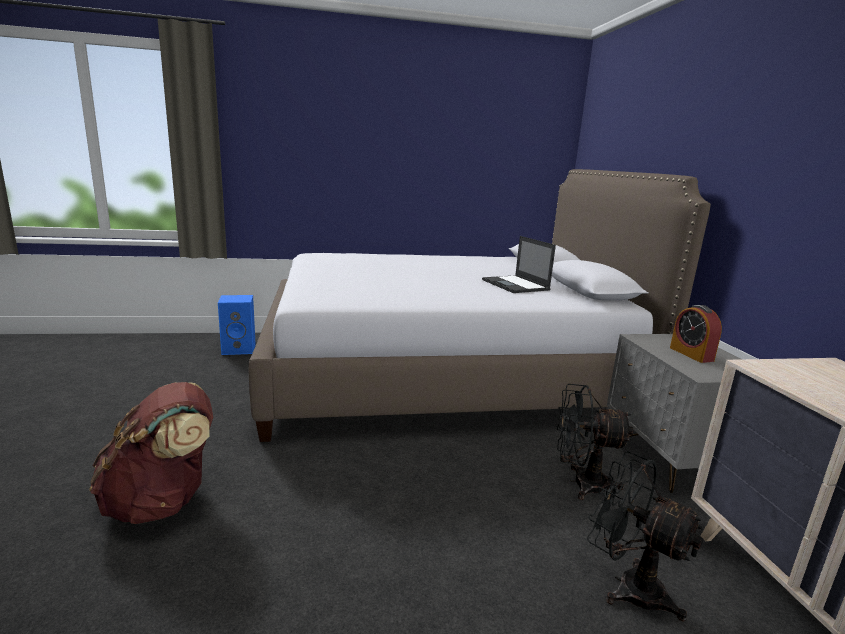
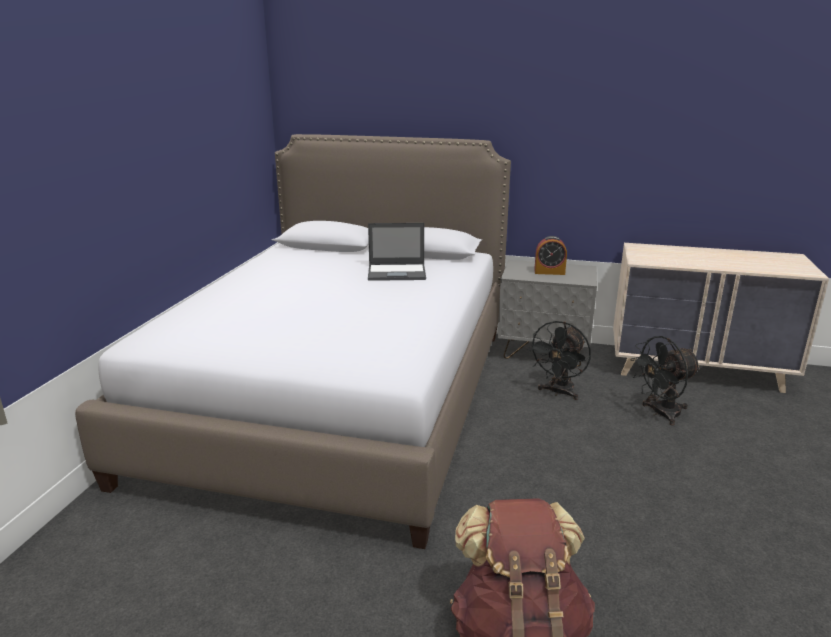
camera: 65 degrees left, 5 degrees up
blue speaker [218,295,256,355] -> none

